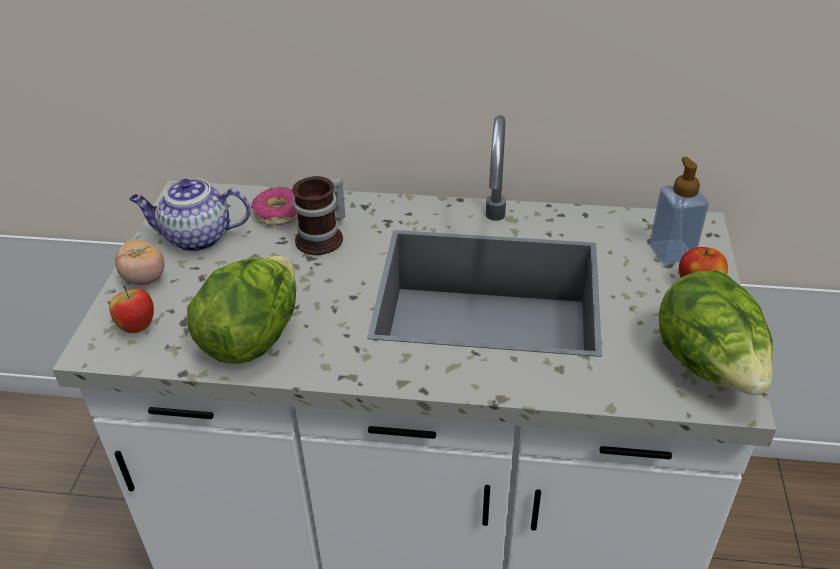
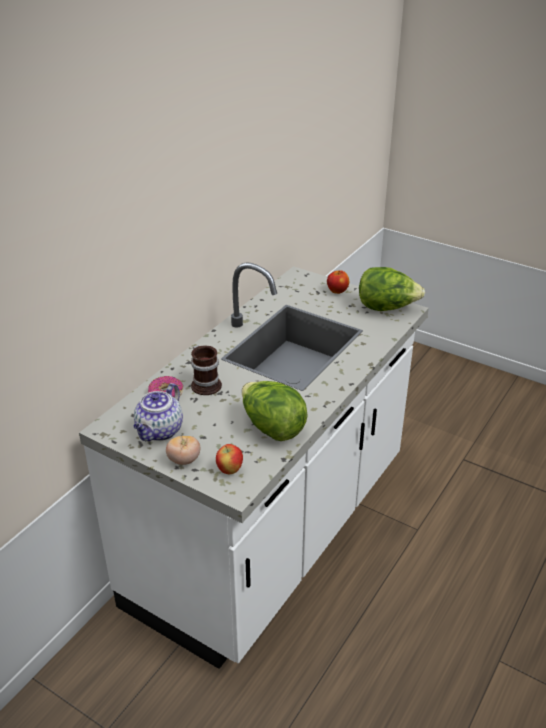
camera: 65 degrees left, 5 degrees down
soap dispenser [649,157,709,264] -> none

